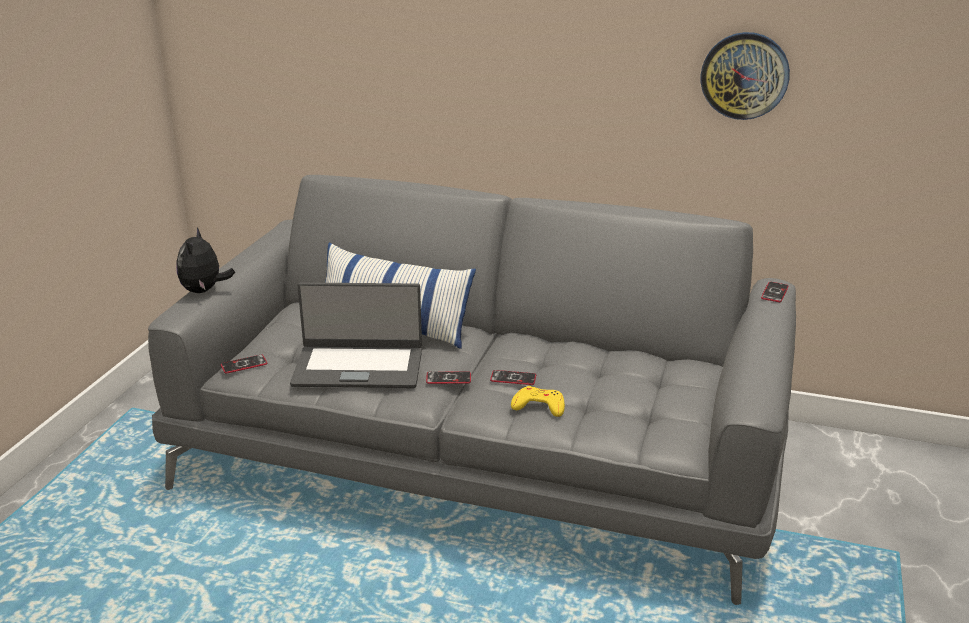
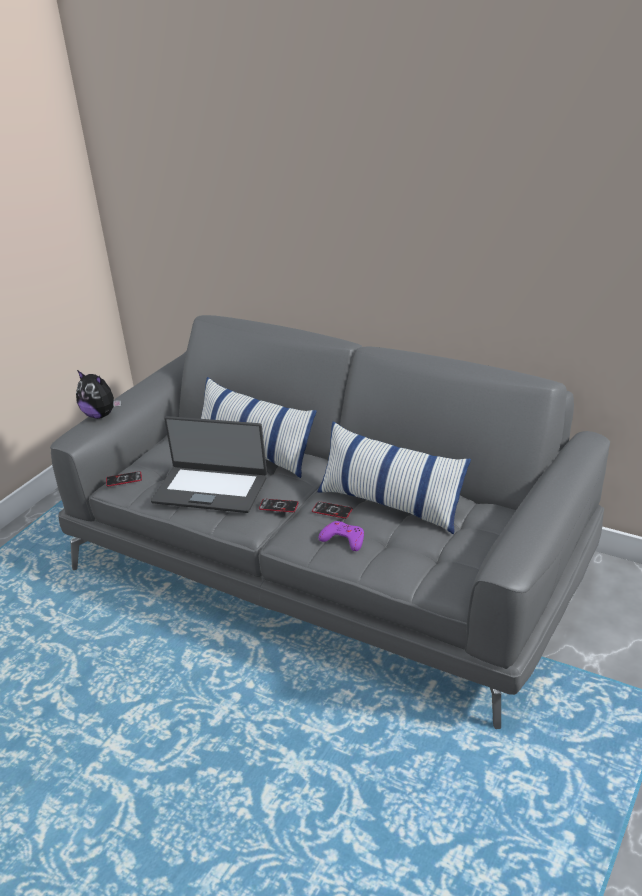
camera: 15 degrees right, 5 degrees up
plush toy [177,228,235,293] -> plush toy turned 75 degrees counterclockwise [76,370,121,419]
yellow game controller [511,386,565,417] -> purple game controller [319,521,364,551]
wall clock [701,32,790,120] -> none
phone [761,282,788,302] -> none
none -> pillow [317,421,471,534]

